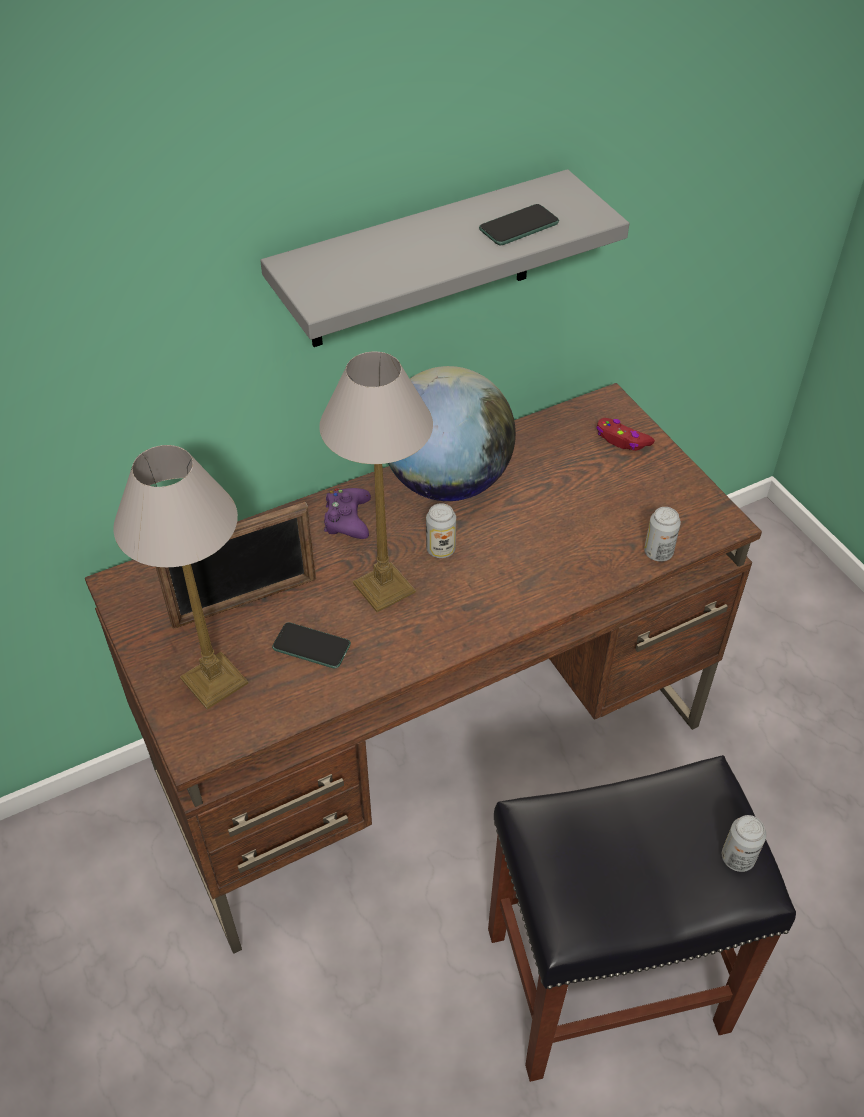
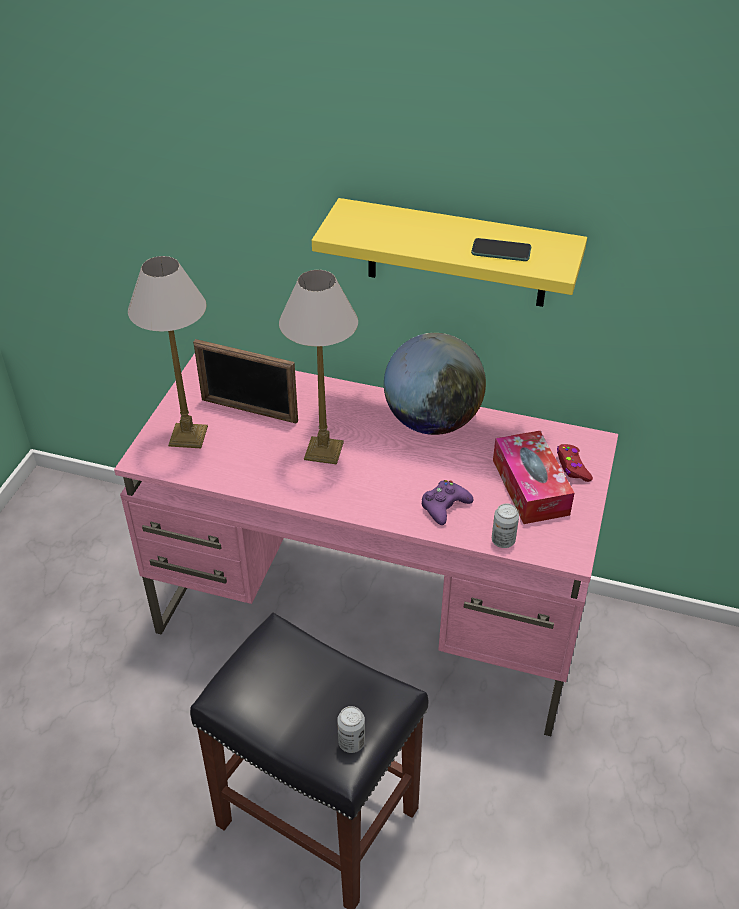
camera: 45 degrees right, 5 degrees down
brown desk [85,383,762,954] -> pink desk [114,353,618,736]
grey shelf [260,169,629,347] -> yellow shelf [312,198,587,307]
phone [272,622,351,669] -> none
purple game controller [324,488,371,539] -> purple game controller moved to [421,480,474,525]
can [426,503,456,558] -> none
none -> tissue box [493,431,574,524]

